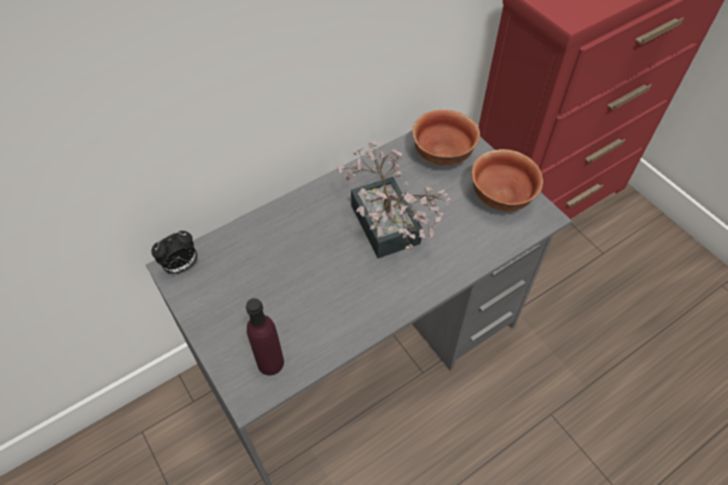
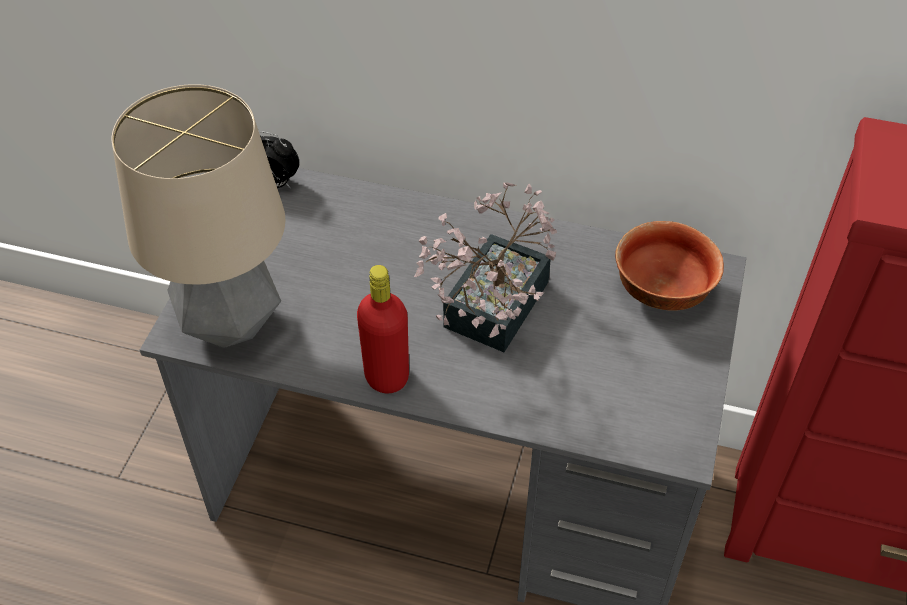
camera: 50 degrees right, 5 degrees down
purple bottle [246,298,284,375] -> table lamp [111,84,285,348]
bowl [471,149,543,211] -> none
none -> red bottle [357,265,409,394]

